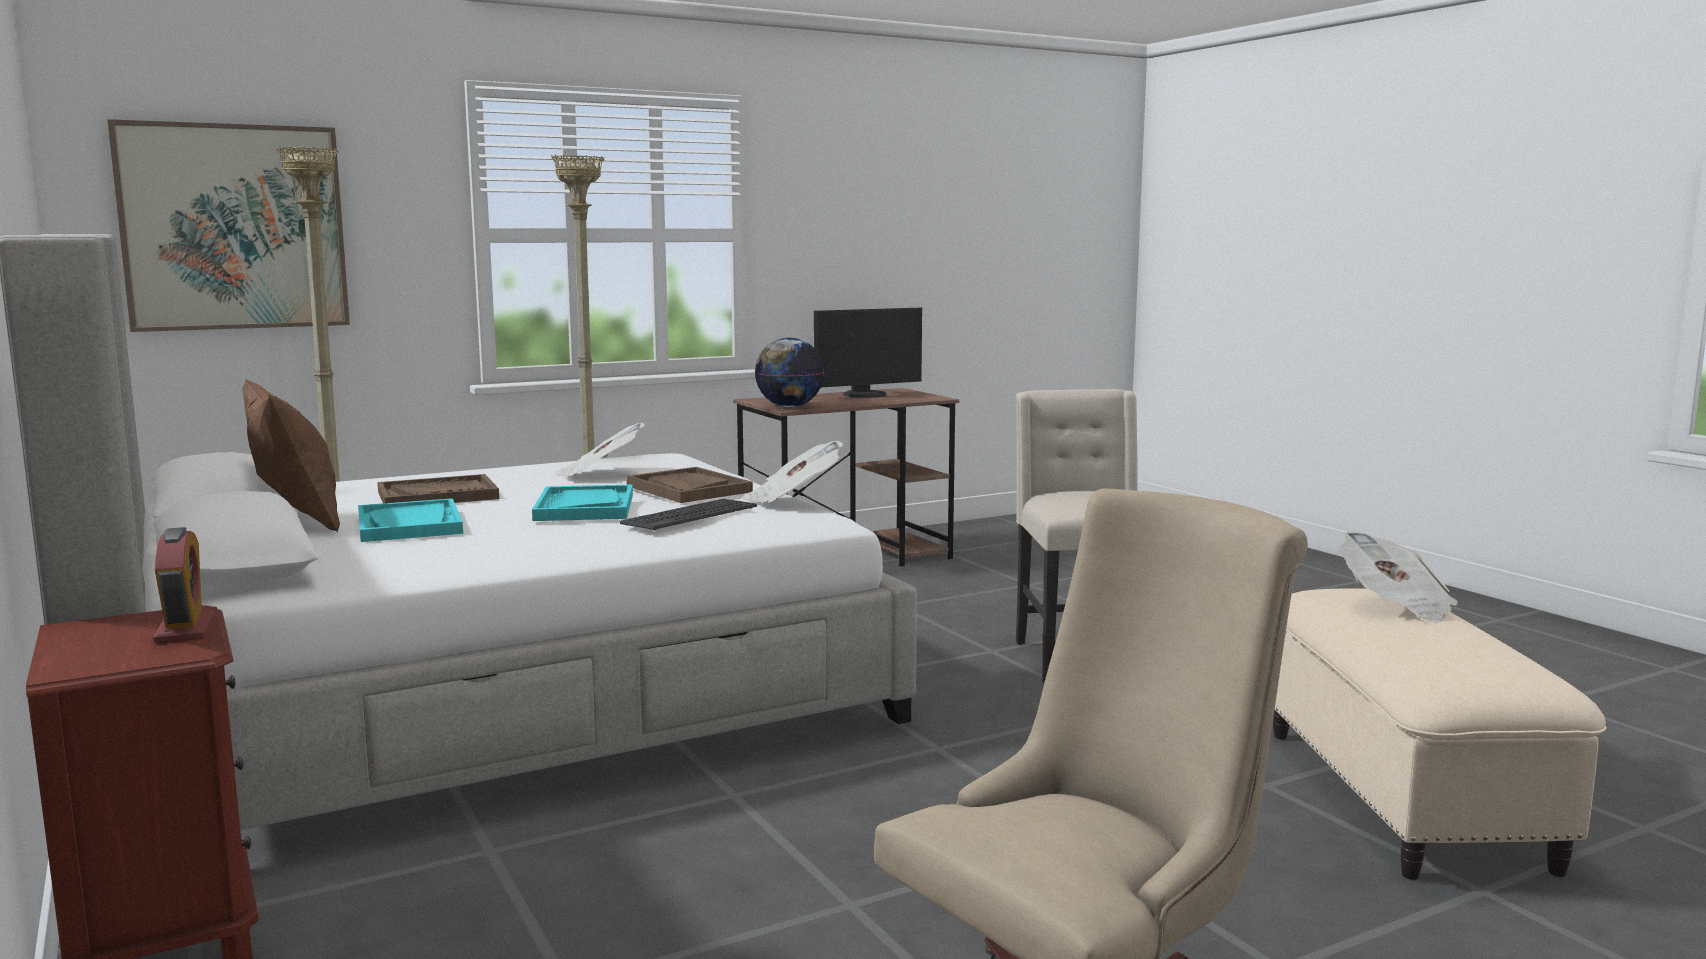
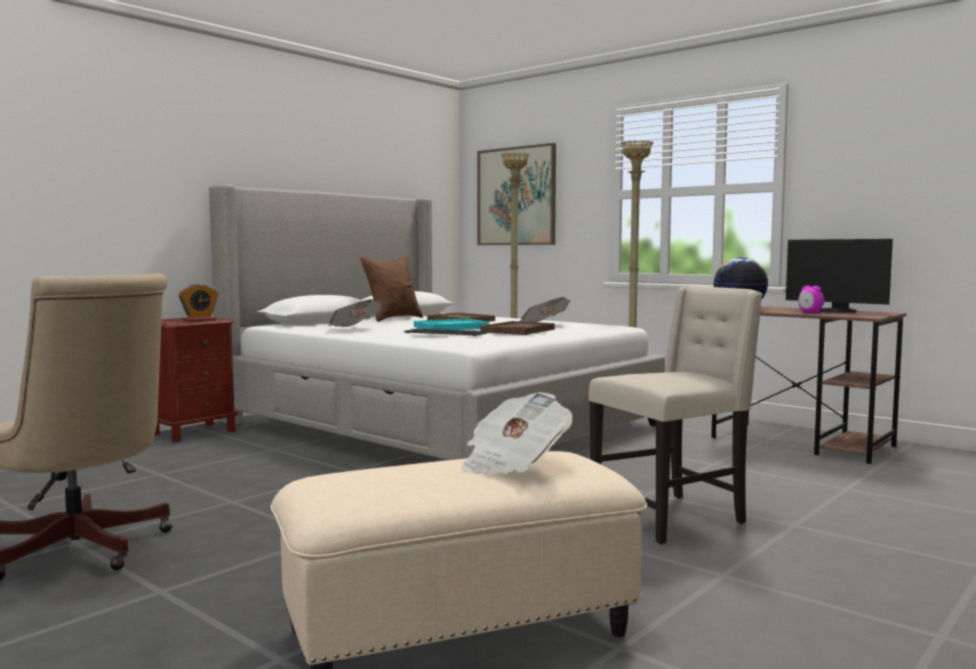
camera: 70 degrees right, 5 degrees down
turquoise tray [358,498,463,542] -> none
newspaper [743,441,844,503] -> newspaper moved to [329,299,381,327]
none -> alarm clock [798,285,824,313]

